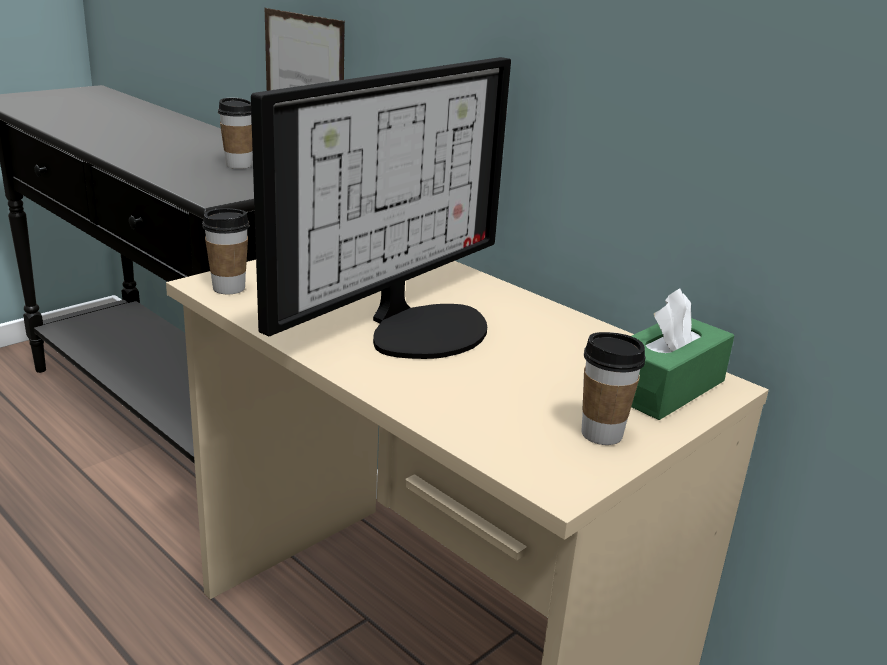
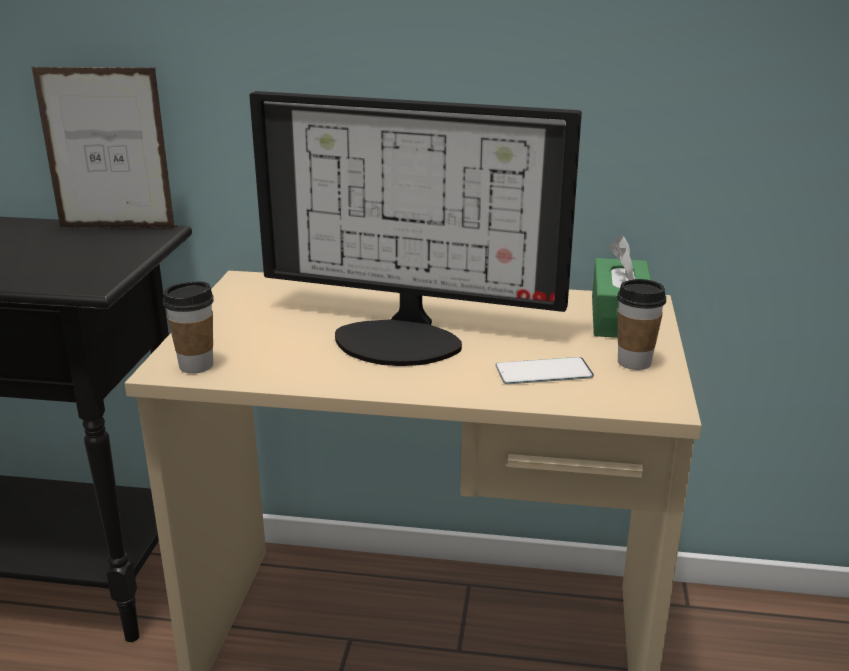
camera: 35 degrees left, 0 degrees up
cup [218,98,252,169] -> none
monitor [251,57,511,359] -> monitor turned 105 degrees clockwise [249,91,582,366]
none -> phone [495,357,594,384]

